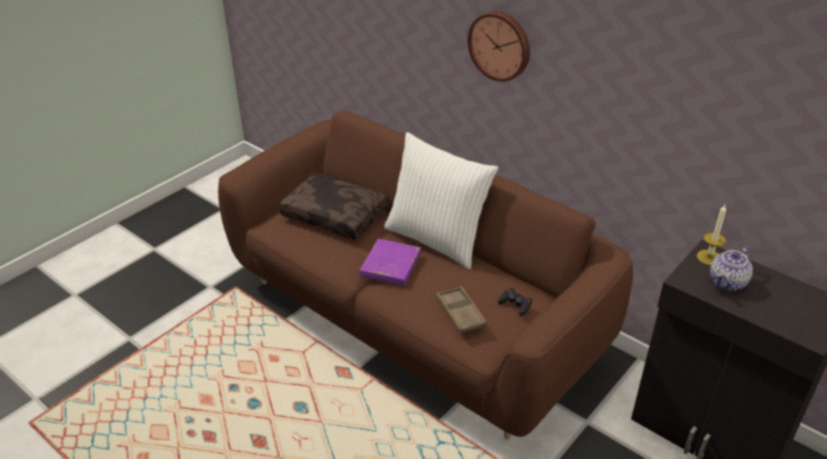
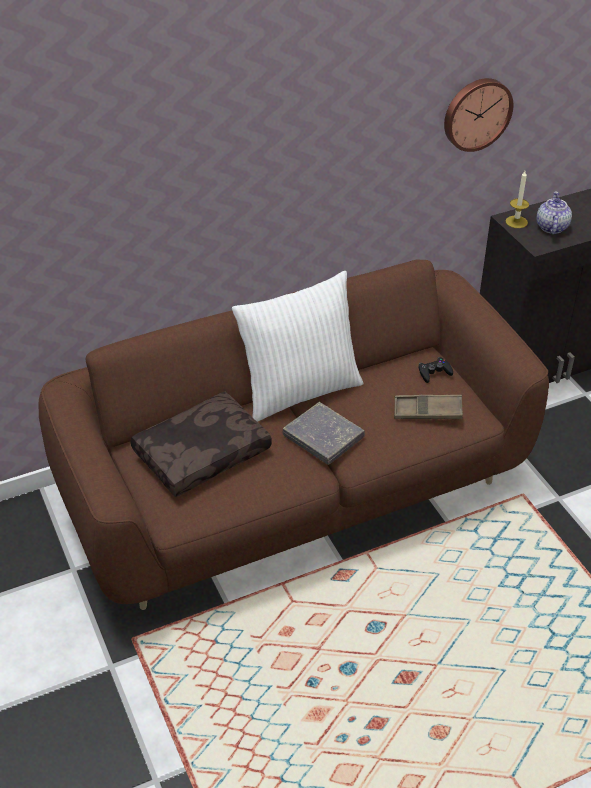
camera: 65 degrees left, 5 degrees up
purple book [360,239,421,286] -> grey book [283,402,365,465]
wall clock [467,11,530,82] -> wall clock moved to [444,78,513,152]
teapot [710,246,753,291] -> teapot turned 150 degrees counterclockwise [537,191,572,234]

